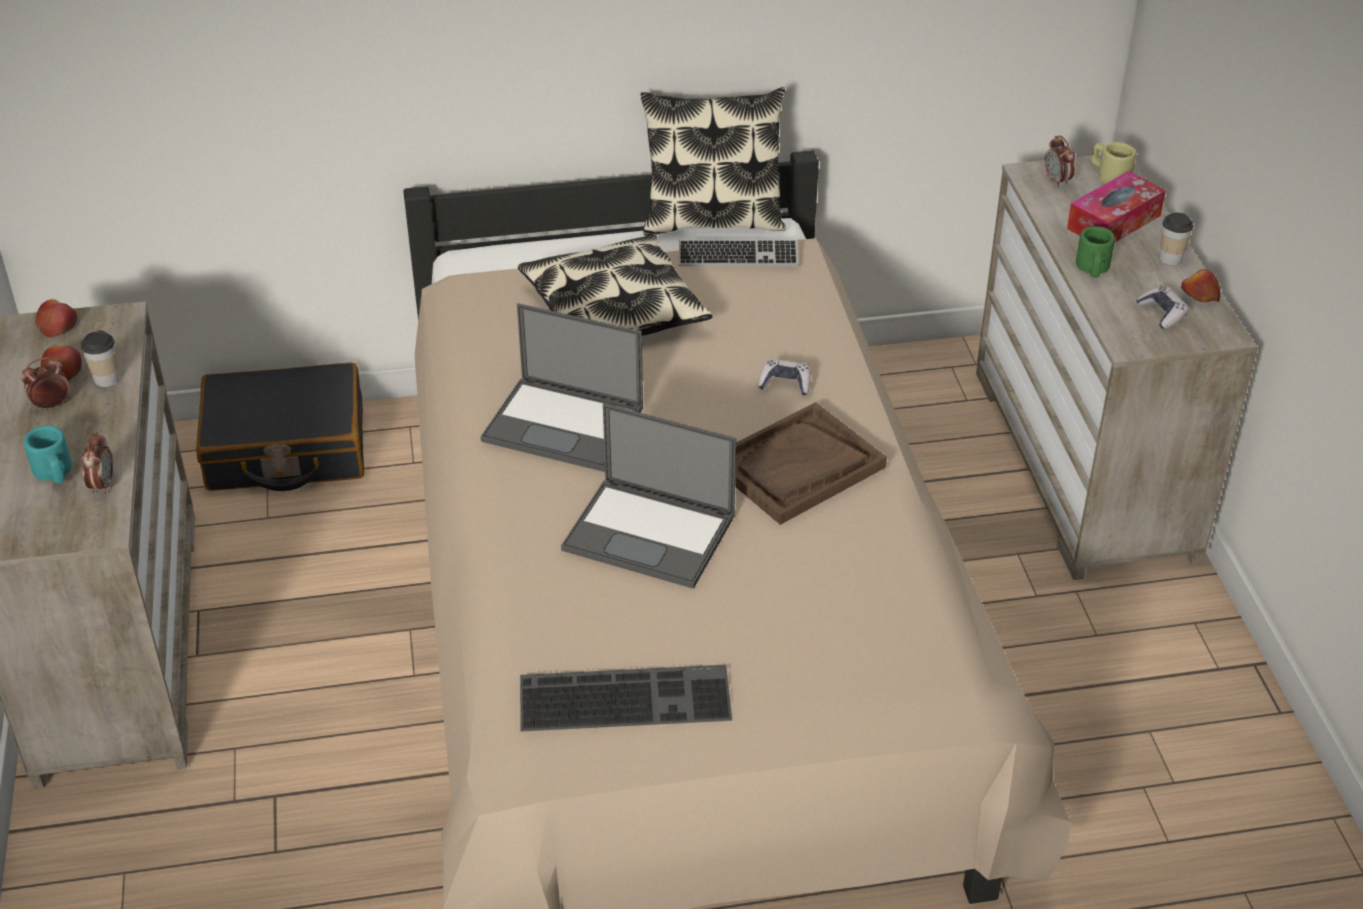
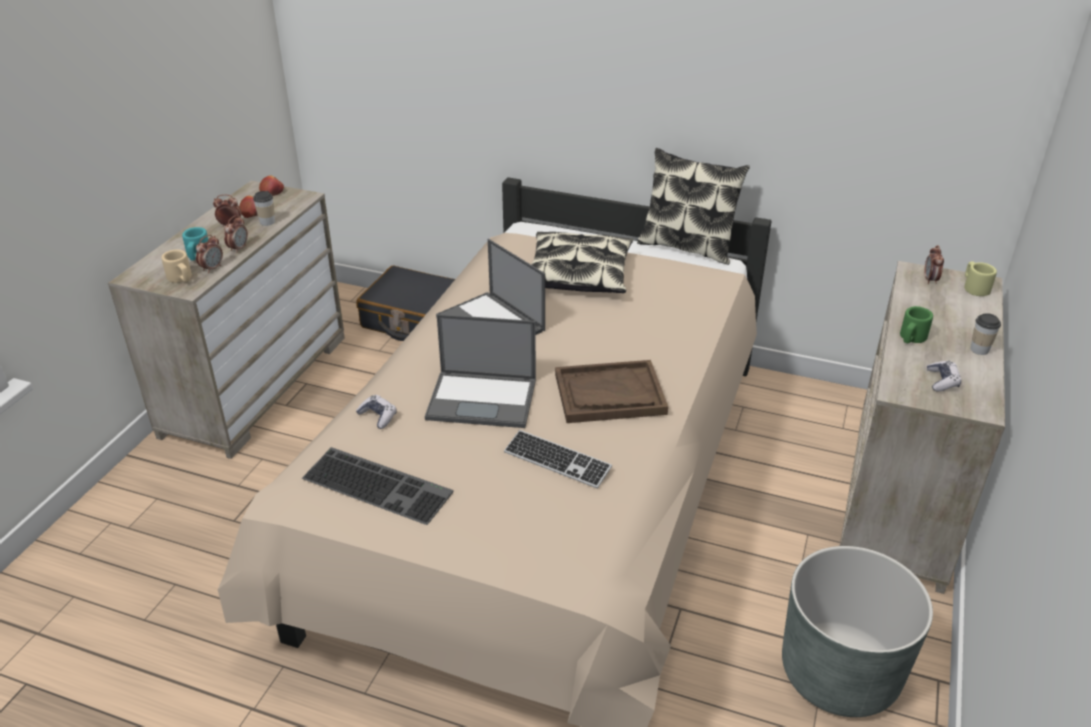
camera: 30 degrees right, 5 degrees down
laptop [561,403,736,589] -> laptop turned 45 degrees counterclockwise [425,314,536,428]
keyboard [679,240,798,266] -> keyboard moved to [504,430,612,489]
game controller [758,359,811,396] -> game controller moved to [356,395,397,429]
tissue box [1067,171,1166,243] -> none
apple [1181,269,1220,302] -> none
none -> beige mug [161,249,192,283]
none -> alarm clock [224,215,248,253]
none -> grey planter [782,546,933,717]

